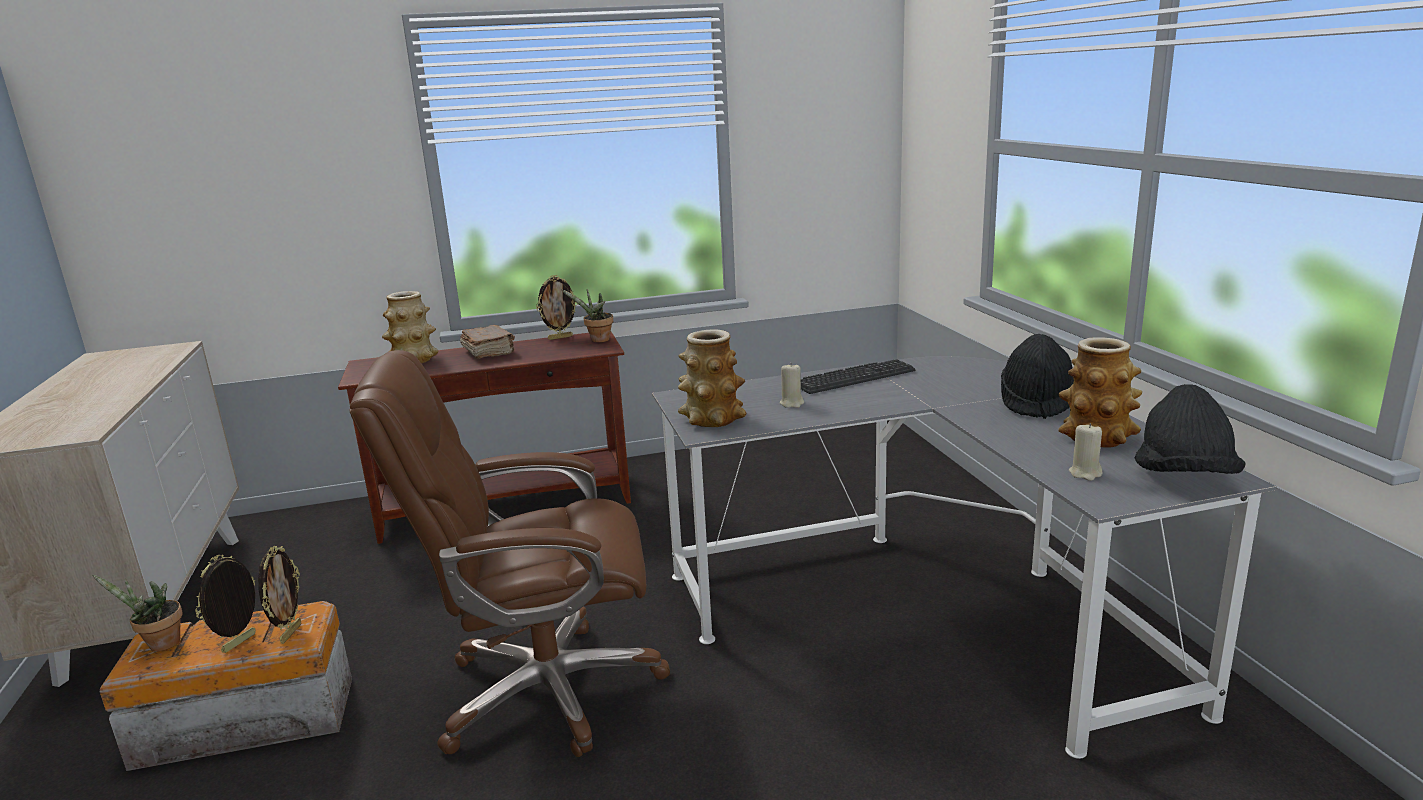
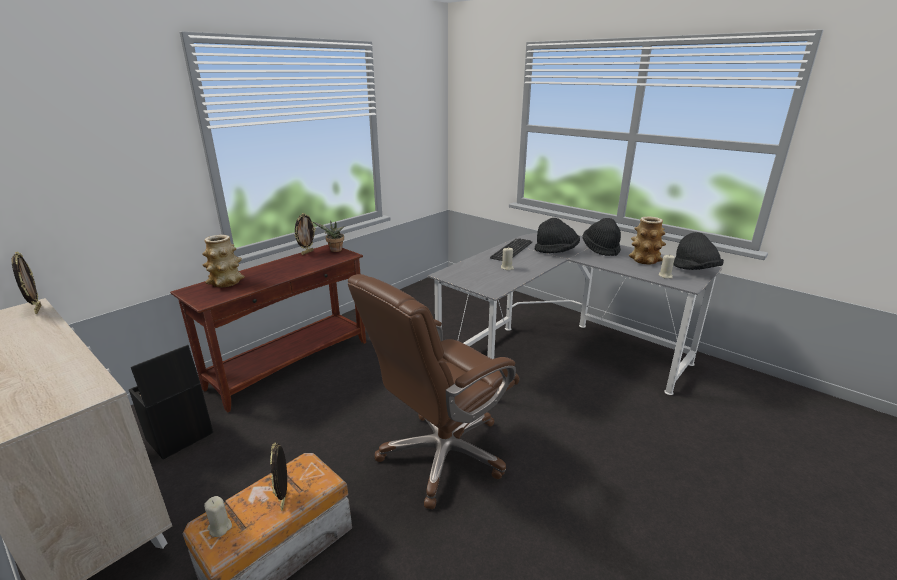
camera: 35 degrees left, 5 degrees up
potted plant [92,574,183,651] -> beige candle [204,496,232,537]
picture frame [258,546,301,644] -> picture frame moved to [12,251,42,314]
brown book [460,325,515,359] -> none
vase [678,329,746,427] -> none
none -> black storage box [129,345,213,460]
none -> black hat [535,218,580,253]

